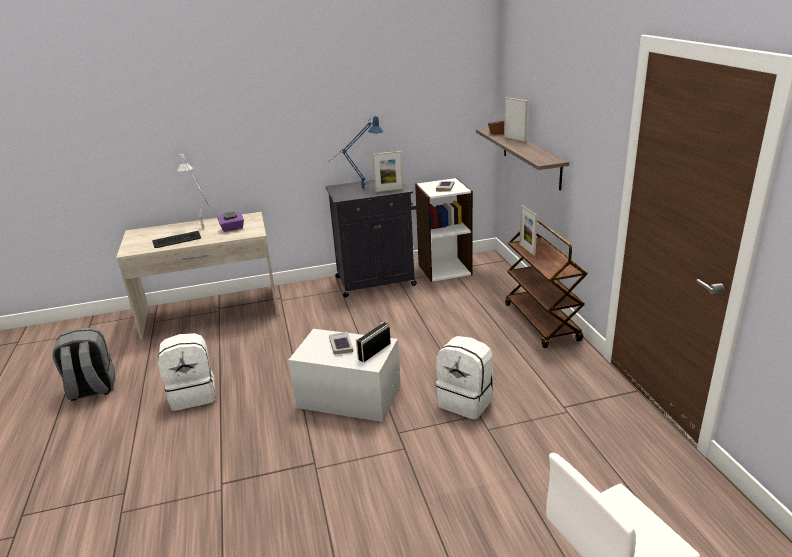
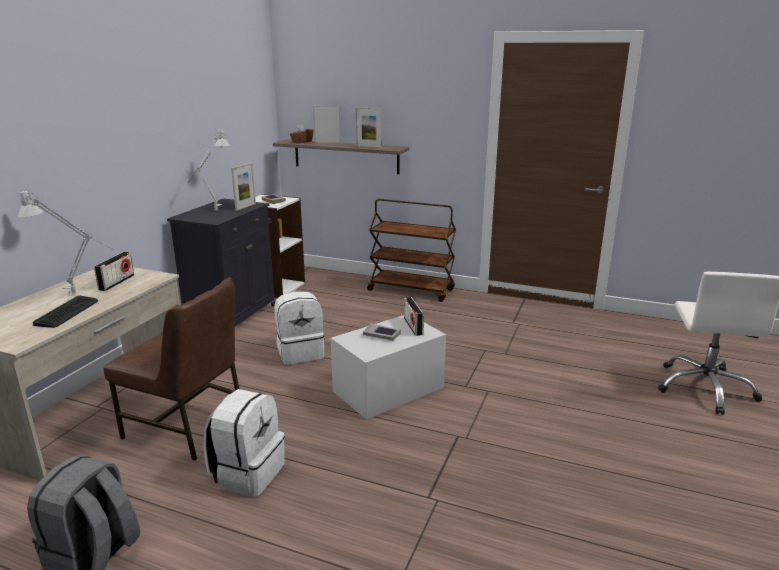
camera: 55 degrees left, 5 degrees down
purple tissue box [217,211,244,232] -> radio [94,252,134,291]
blue table lamp [329,116,383,188] -> grey table lamp [188,128,230,211]
white backpack [436,336,494,420] -> white backpack moved to [274,291,325,365]
picture frame [519,205,538,256] -> picture frame moved to [355,107,382,148]
none -> brown chair [104,278,239,461]

